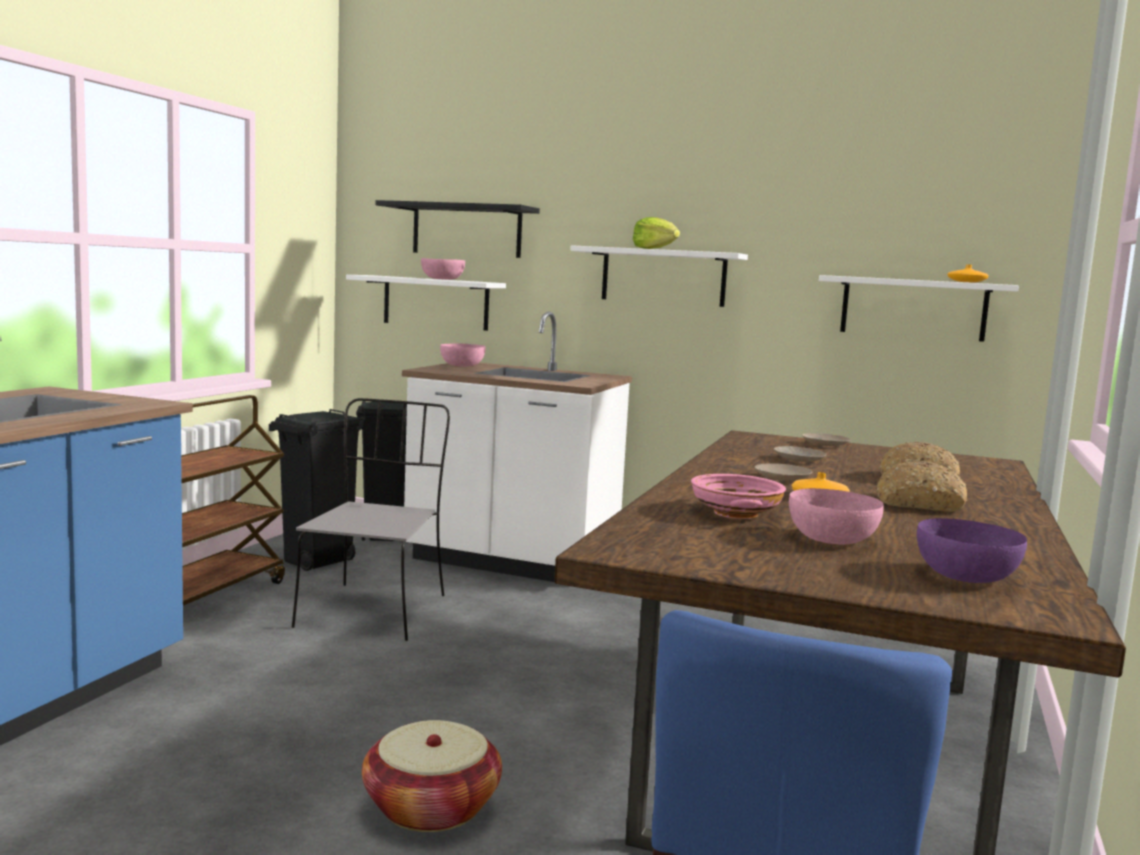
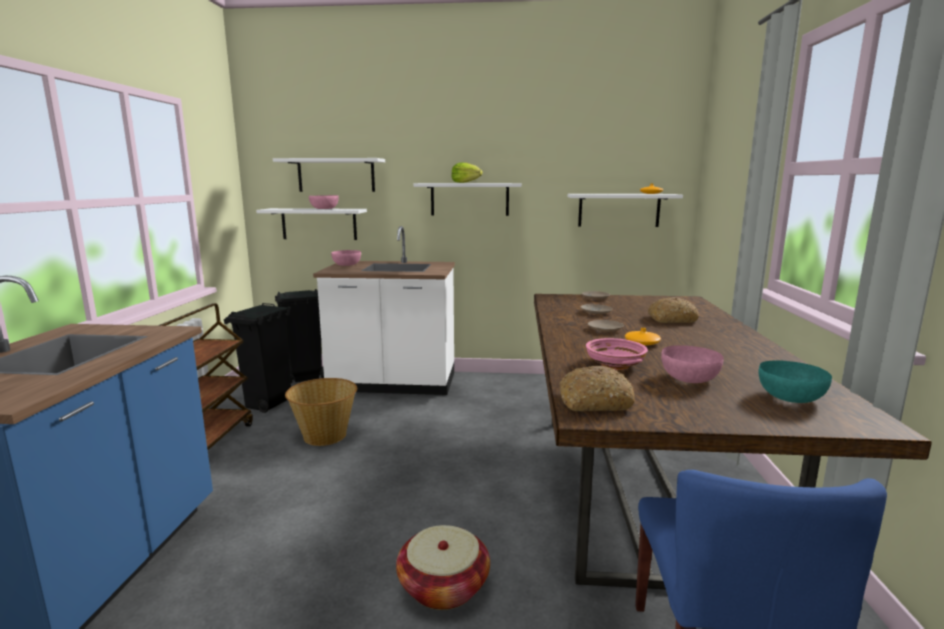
camera: 15 degrees left, 5 degrees up
grey chair [292,398,450,641] -> basket [285,378,357,446]
black shelf [375,200,540,258] -> white shelf [273,158,385,192]
bread [876,461,967,512] -> bread moved to [559,365,635,411]
purple bowl [917,518,1027,583] -> turquoise bowl [759,360,832,403]

